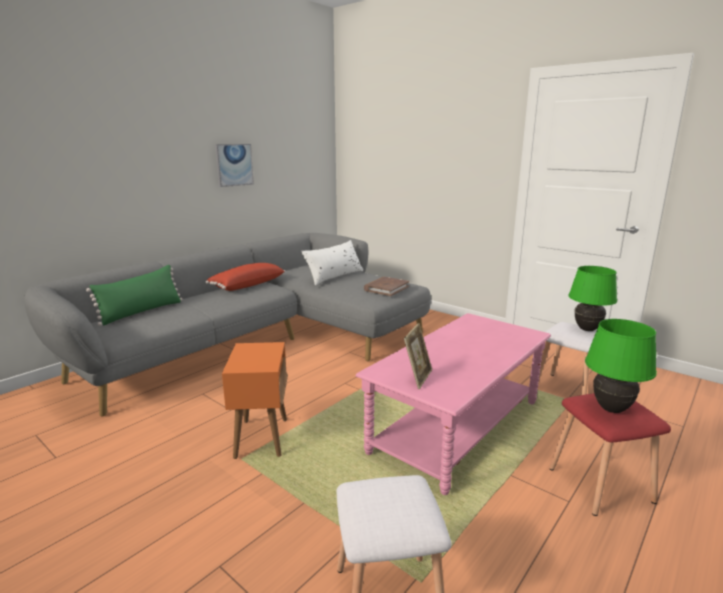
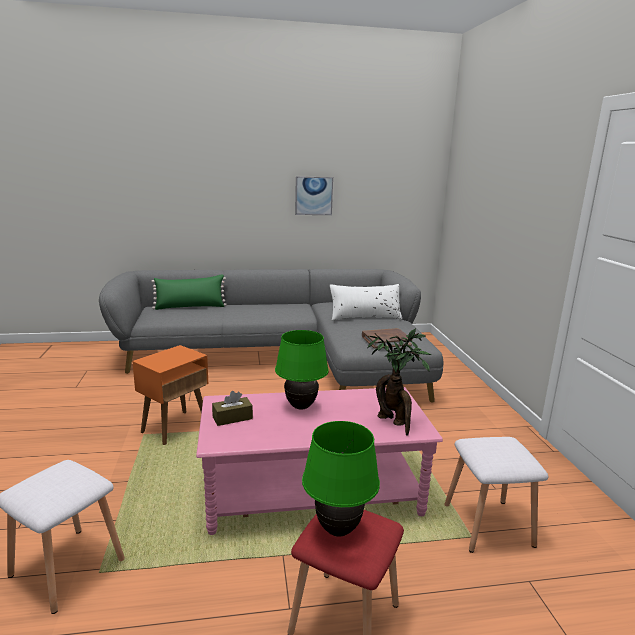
camera: 40 degrees right, 0 degrees up
red pillow [206,263,286,291] -> none
picture frame [404,323,432,389] -> brown tissue box [212,391,253,426]
green table lamp [568,266,617,331] -> green table lamp moved to [275,330,329,410]
none -> potted plant [367,328,431,436]

